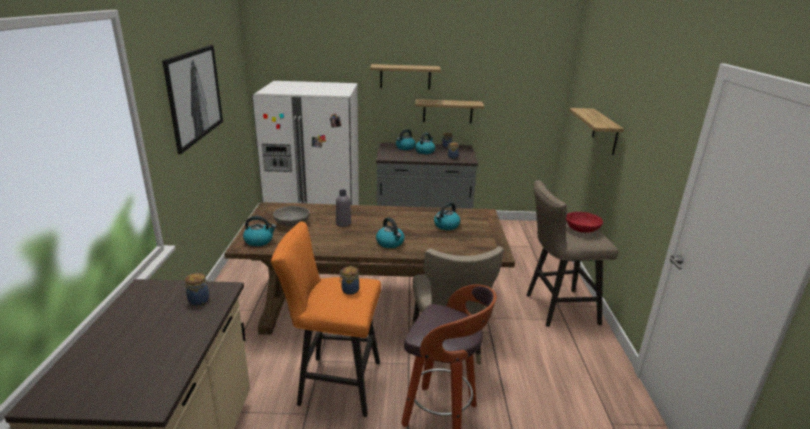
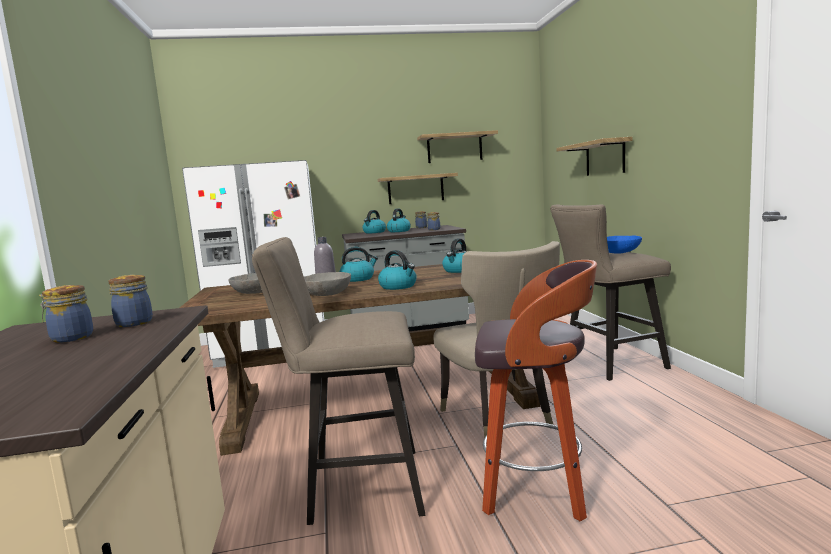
camera: 10 degrees left, 15 degrees down
picture [162,45,223,154] -> none
kettle [243,216,276,246] -> kettle moved to [340,247,378,282]
orange stool [271,222,381,417] -> beige stool [252,237,425,525]
jar [339,266,359,295] -> jar moved to [39,285,93,343]
shelf [370,64,441,90] -> shelf moved to [417,130,498,163]
red bowl [566,212,603,233] -> blue bowl [607,236,642,254]
none -> grey bowl [304,272,351,296]

